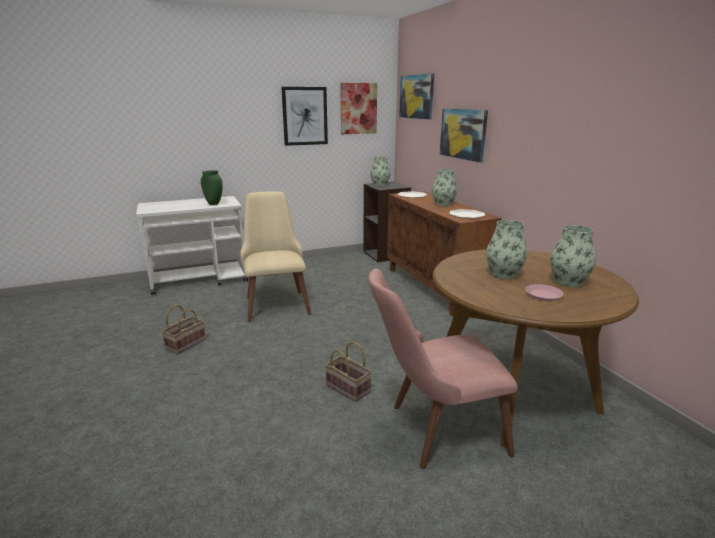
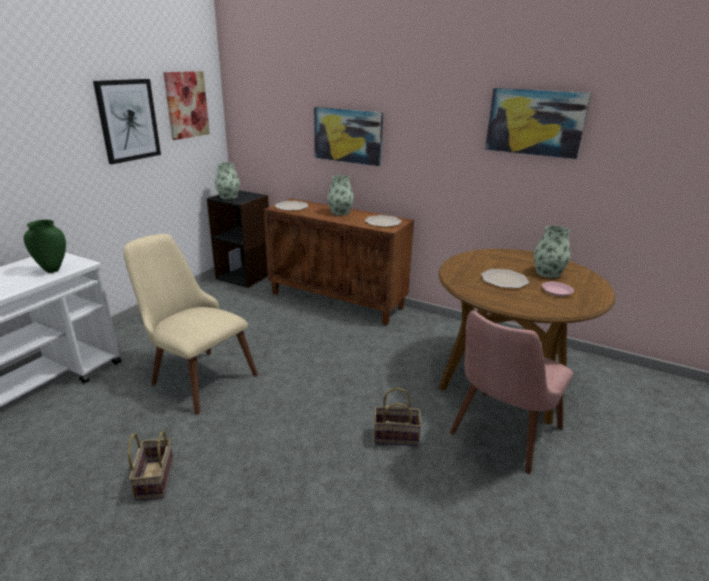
camera: 40 degrees left, 5 degrees up
picture [399,73,434,120] -> picture moved to [485,88,591,159]
vase [486,220,528,279] -> plate [481,269,529,288]

